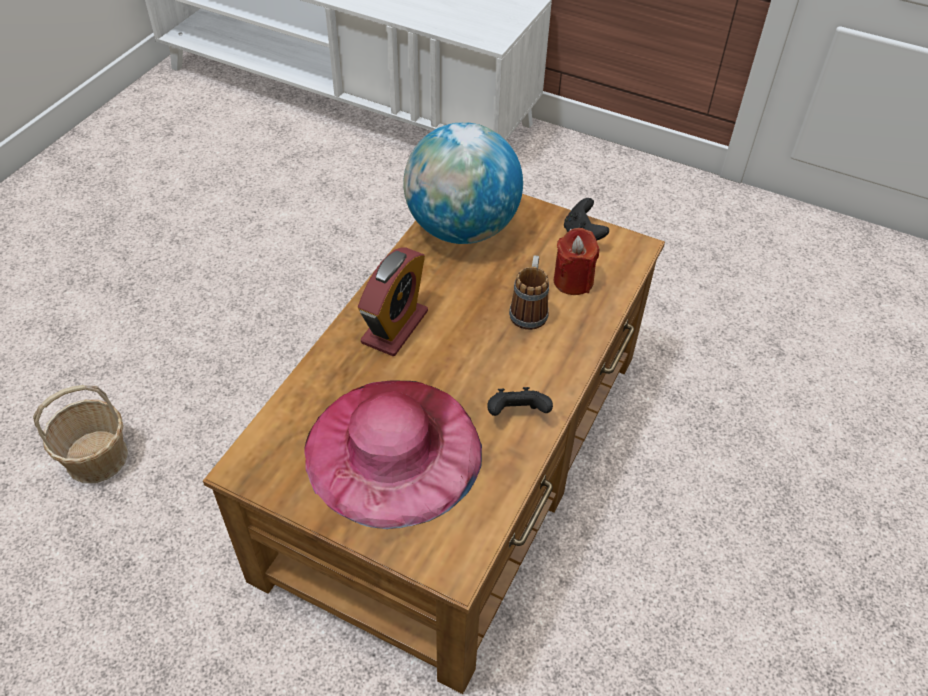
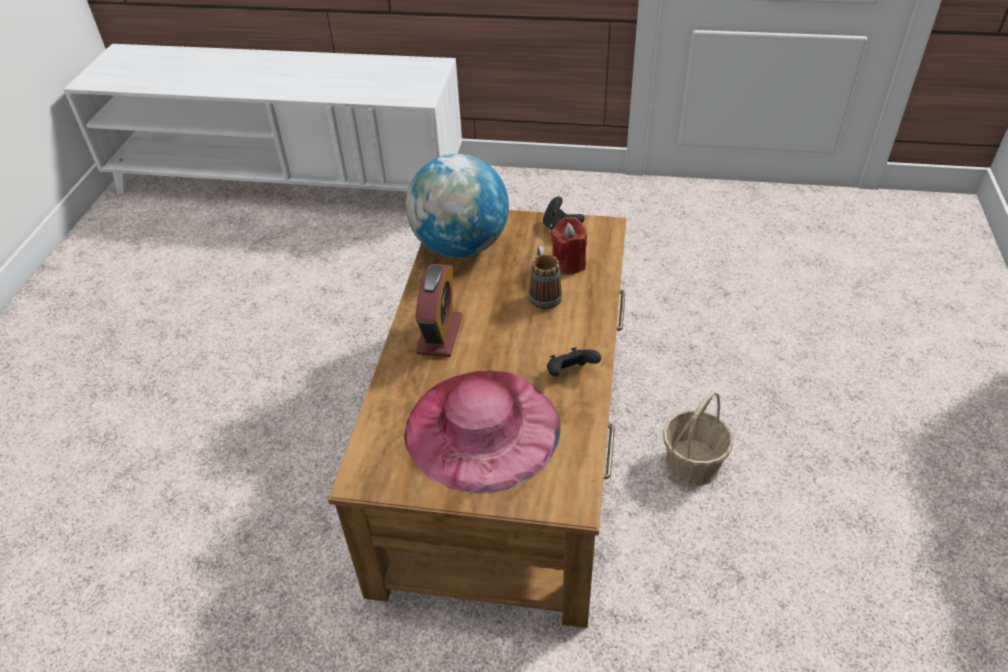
camera: 15 degrees left, 5 degrees down
basket [33,385,128,483] -> basket moved to [663,391,733,486]

